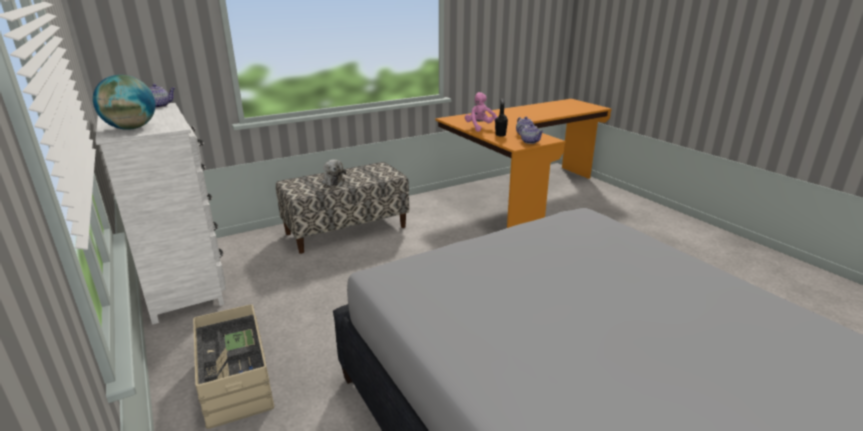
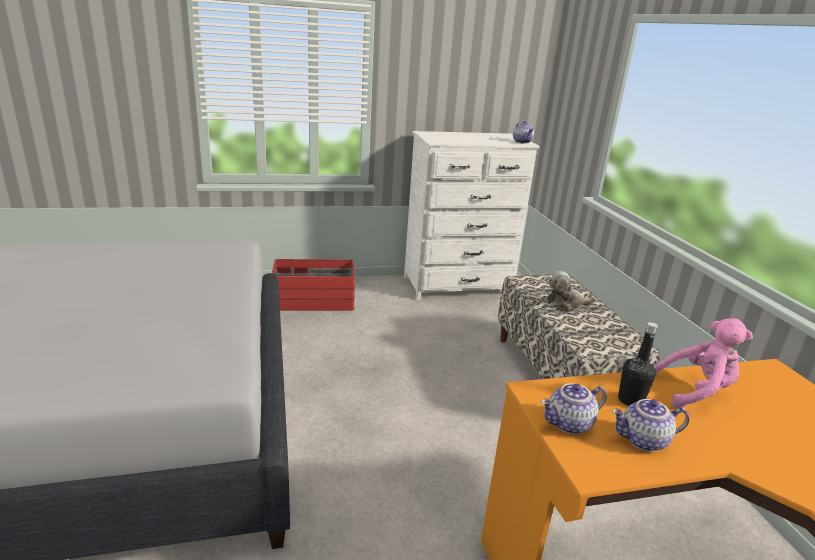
camera: 105 degrees right, 0 degrees up
globe [93,75,155,130] -> none
beige storage box [193,304,274,429] -> red storage box [272,259,355,311]

